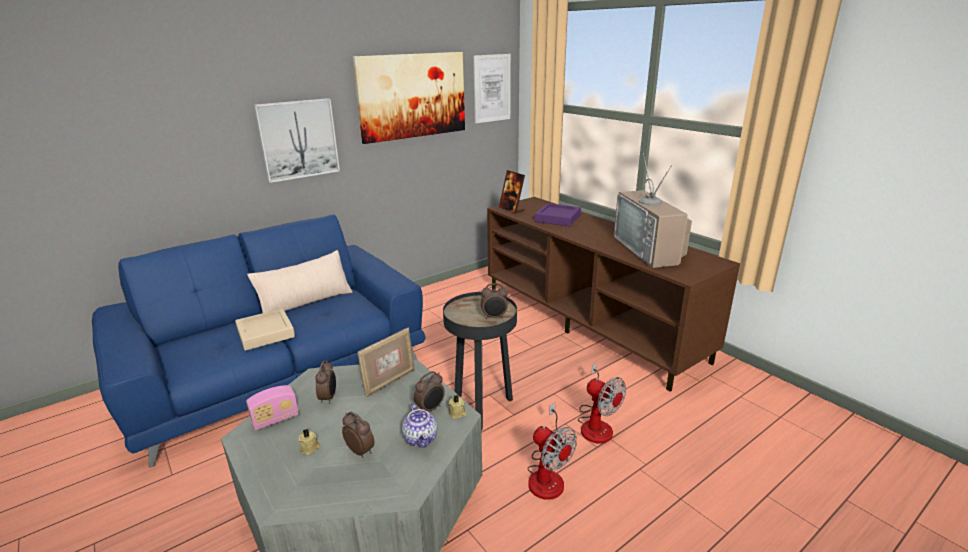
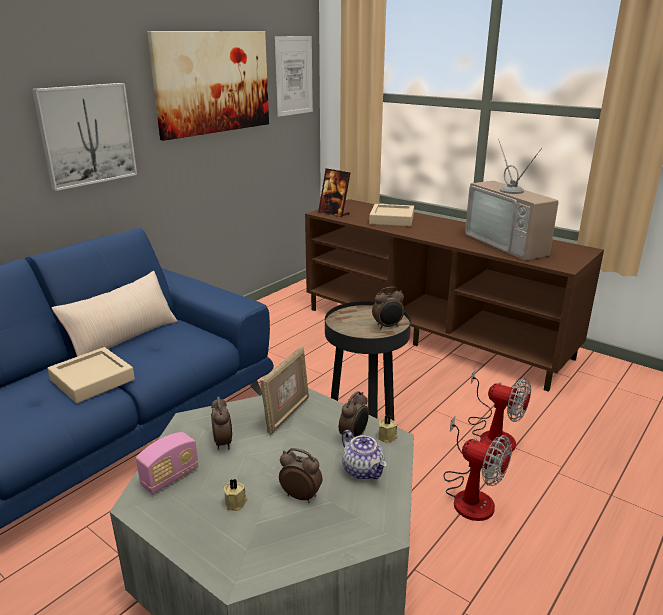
camera: 15 degrees left, 0 degrees up
purple tray [535,203,581,226] -> beige tray [369,204,414,226]

